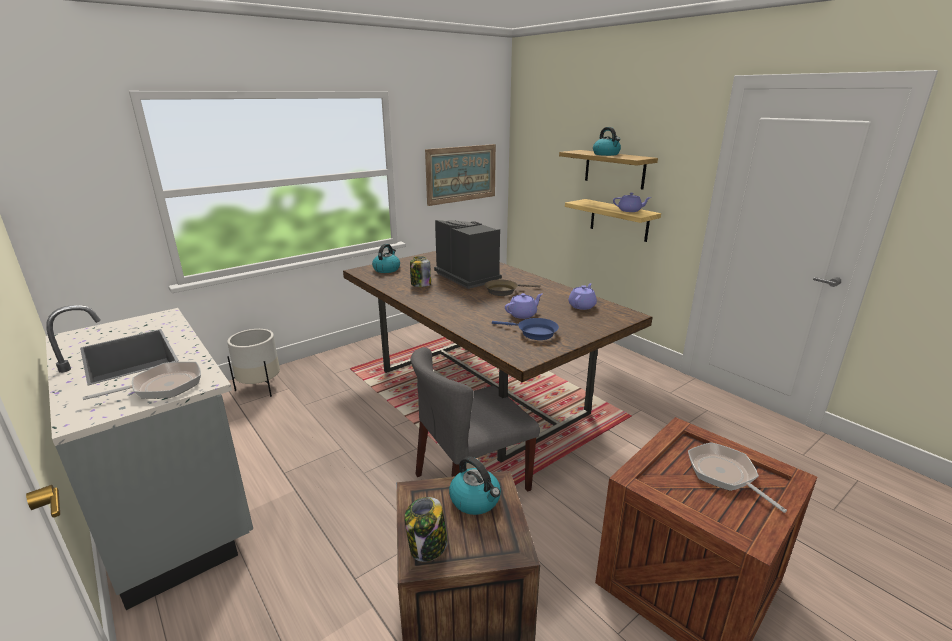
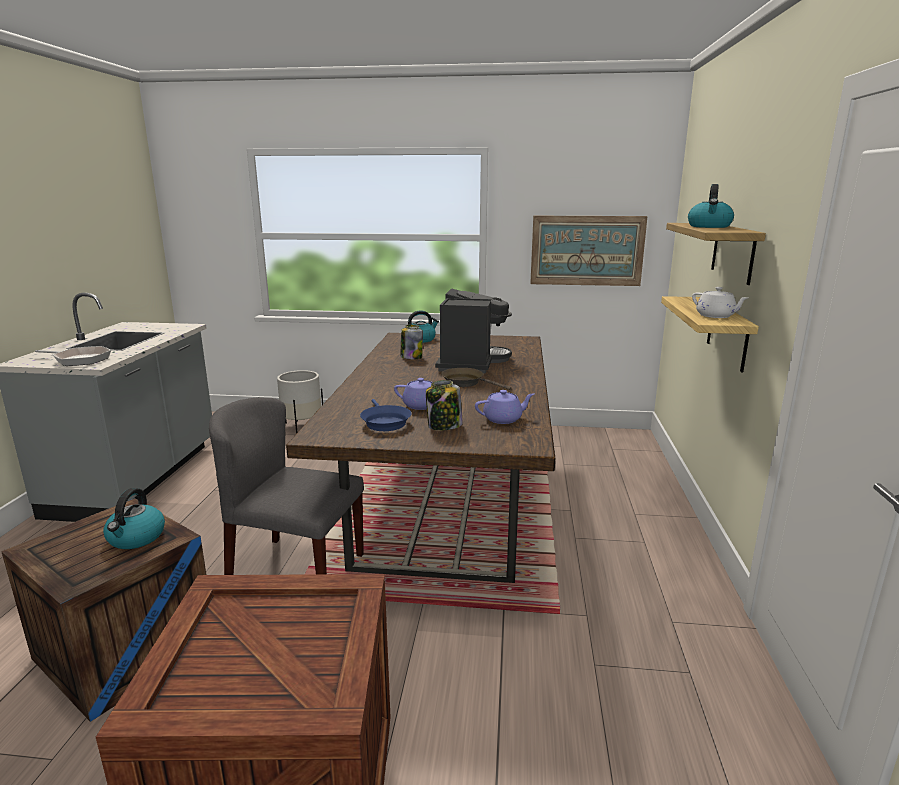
camera: 45 degrees right, 5 degrees down
jar [405,497,448,562] -> jar moved to [426,380,463,430]
purple teapot [613,193,652,212] -> white teapot [692,287,747,318]
frying pan [688,442,787,513] -> none

